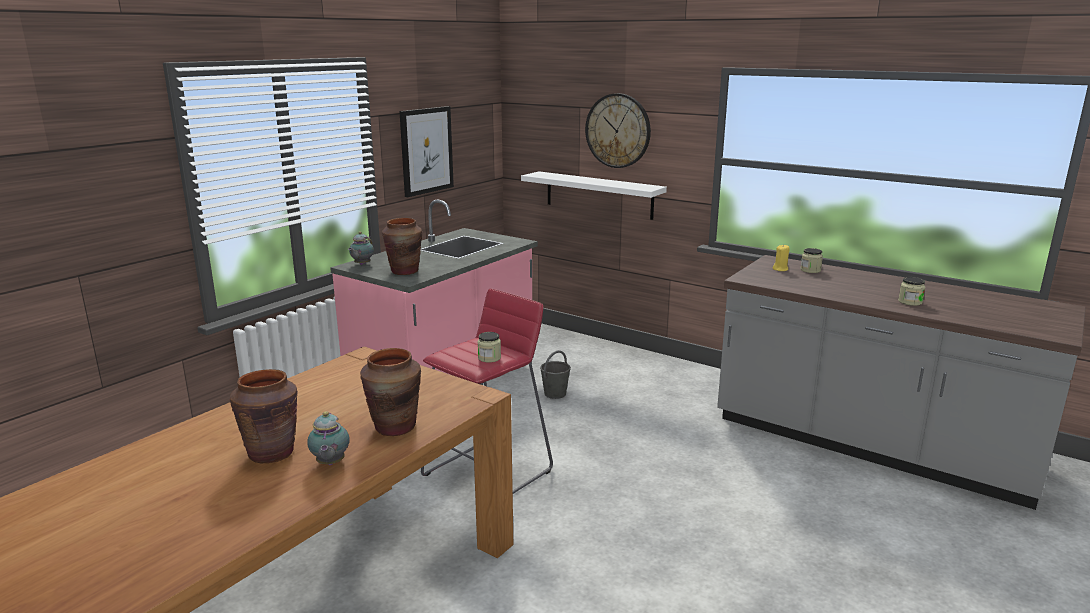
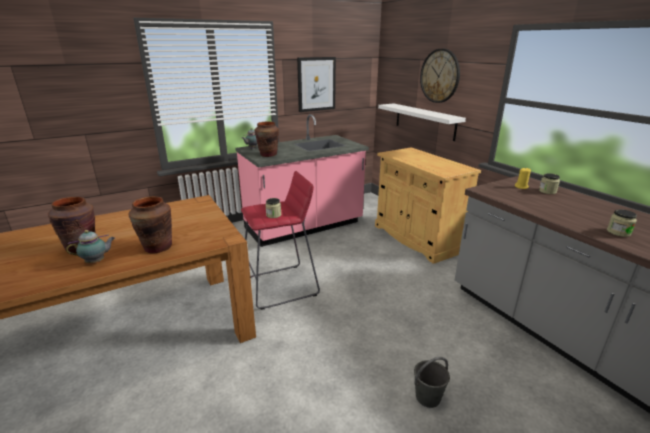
camera: 25 degrees right, 5 degrees up
teapot [307,411,350,465] -> teapot turned 135 degrees counterclockwise [66,230,115,263]
grey bucket [540,350,571,399] -> grey bucket moved to [414,357,450,408]
none -> beige cabinet [375,147,481,264]

